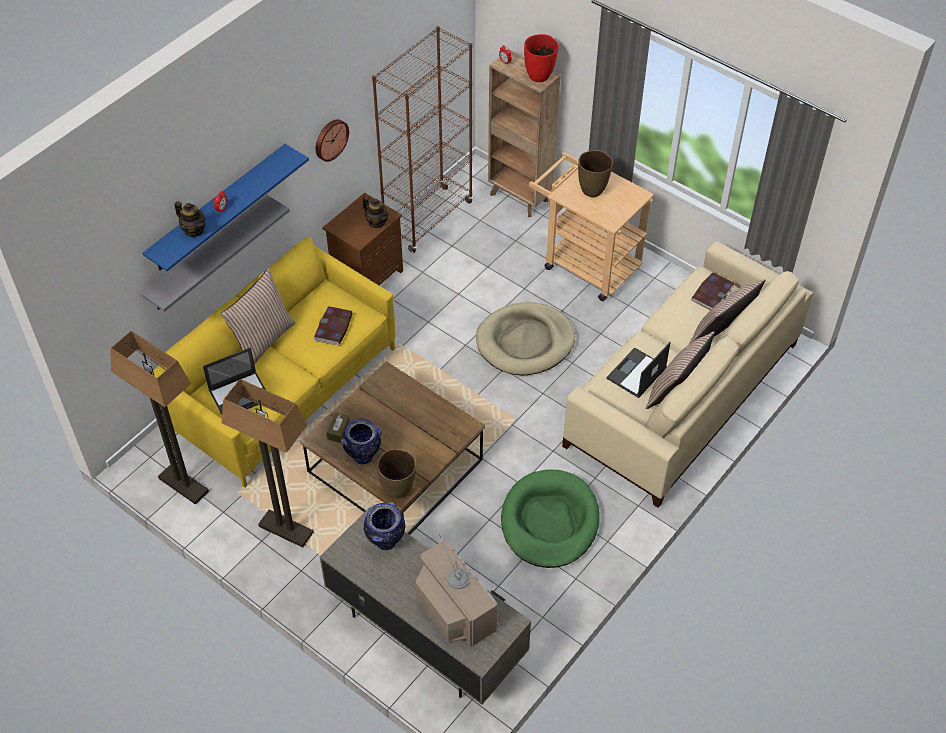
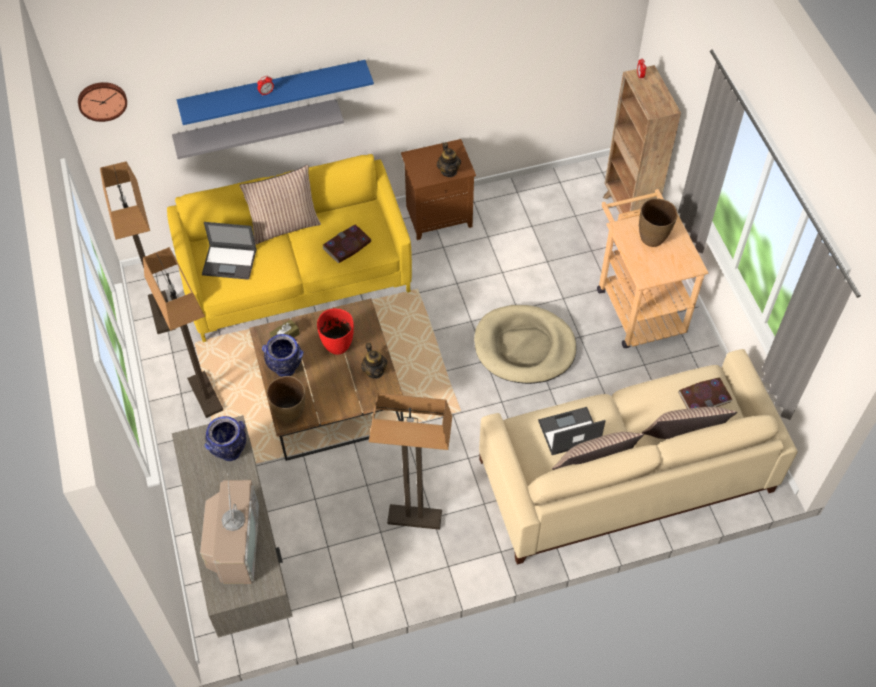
camera: 35 degrees right, 5 degrees up
teapot [174,201,206,237] -> teapot moved to [361,343,387,379]
wall clock [316,119,349,162] -> wall clock moved to [78,82,127,122]
brown bookcase [372,26,473,253] -> none
green dog bed [501,469,600,568] -> floor lamp [369,393,452,530]
red vase [524,34,559,82] -> red vase moved to [317,308,354,355]

